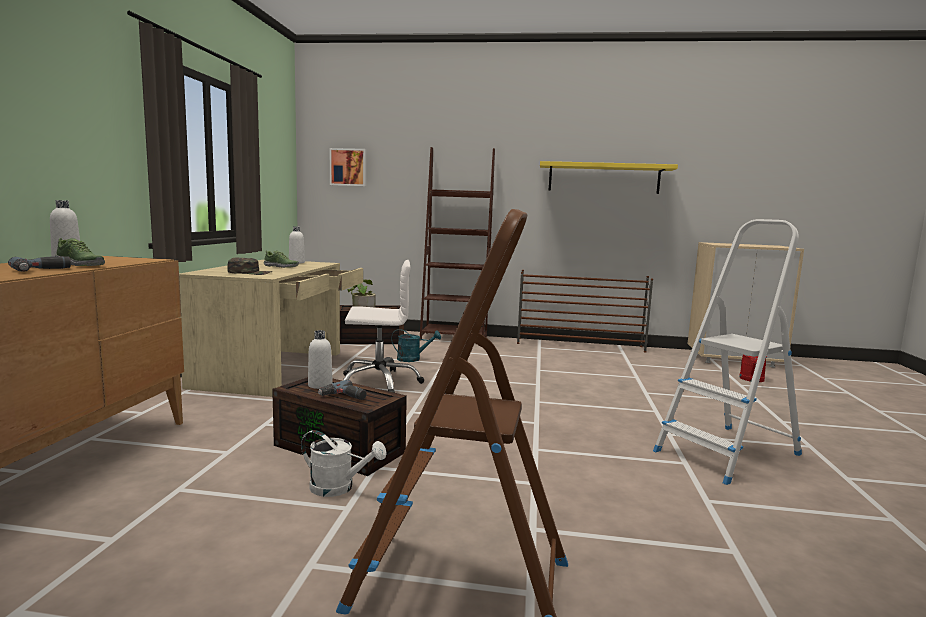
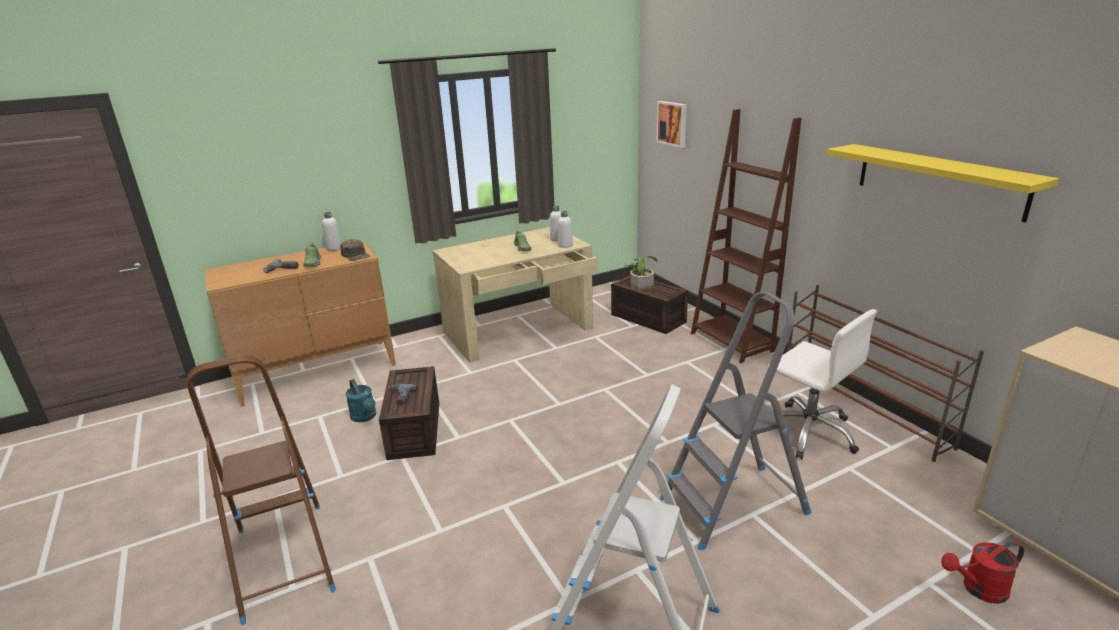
camera: 55 degrees right, 15 degrees up
green cap [227,258,272,275] -> green cap moved to [340,239,370,261]
white watering can [301,430,387,497] -> none
white bottle [308,330,333,389] -> white bottle moved to [558,211,573,248]
white office chair [343,260,424,393] -> white office chair moved to [768,309,877,460]
turquoise watering can [391,329,441,362] -> turquoise watering can moved to [346,379,376,422]
none -> grey step ladder [660,292,812,550]

